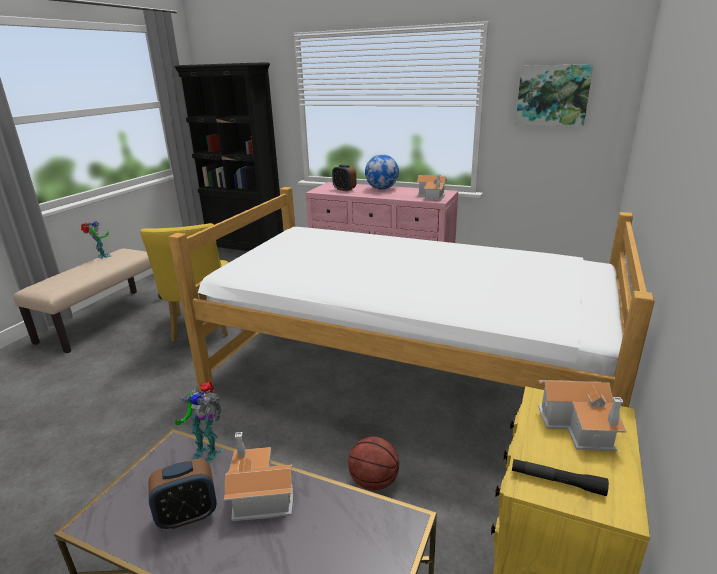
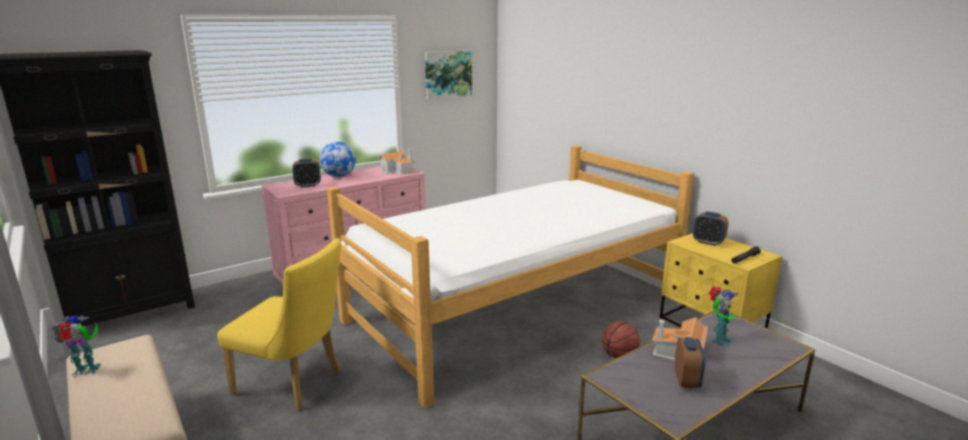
camera: 60 degrees left, 5 degrees down
toy robot [175,381,223,464] -> toy robot moved to [709,286,738,347]
toy house [538,380,626,451] -> alarm clock [693,211,729,246]

